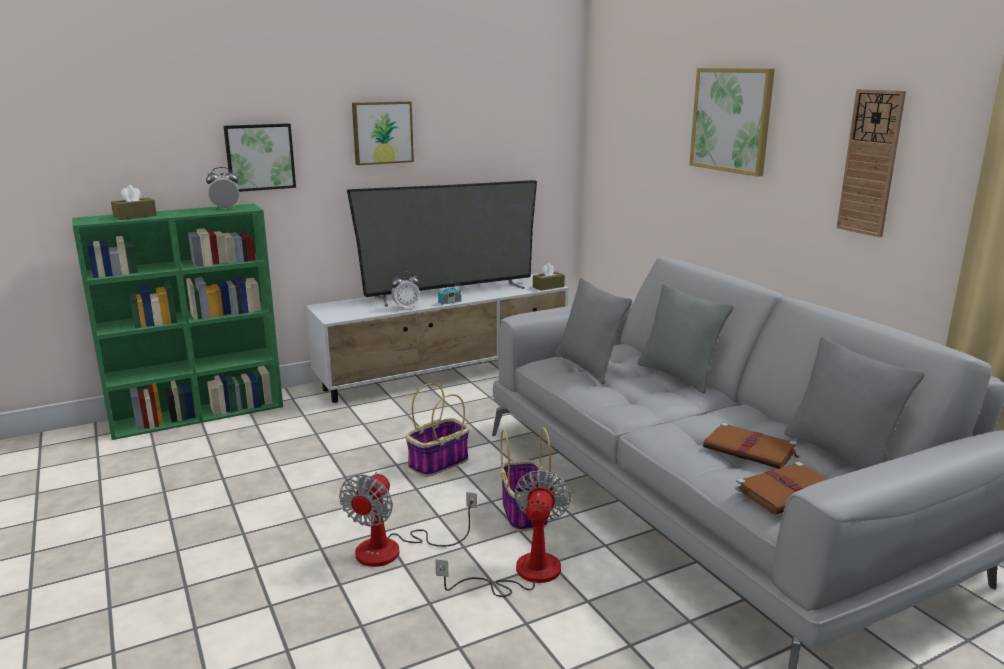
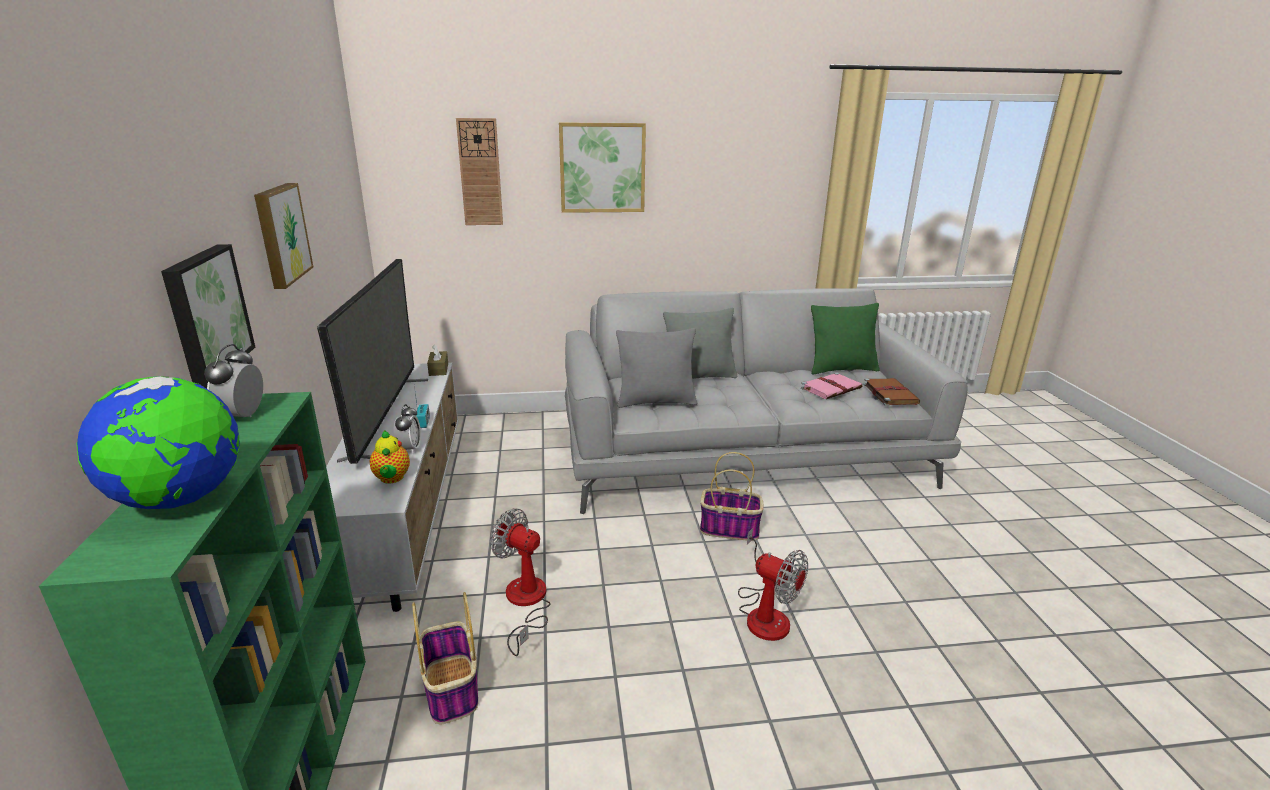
camera: 70 degrees left, 5 degrees up
brown tissue box [111,185,157,220] -> globe [76,376,240,509]
basket [405,383,469,477] -> basket moved to [412,592,478,725]
fan [435,470,571,597] -> fan moved to [490,508,550,656]
brown book [703,422,800,469] -> pink book [801,372,862,399]
grey pillow [784,337,925,469] -> green pillow [811,303,880,375]
wall clock [837,89,906,237] -> wall clock moved to [456,118,503,225]
none -> teapot [370,430,410,484]

